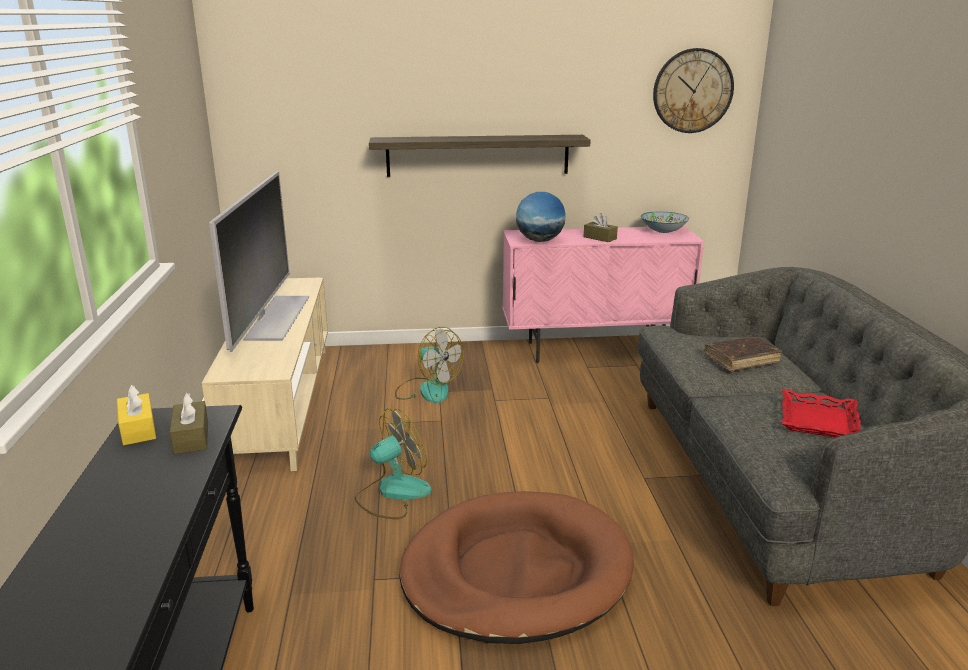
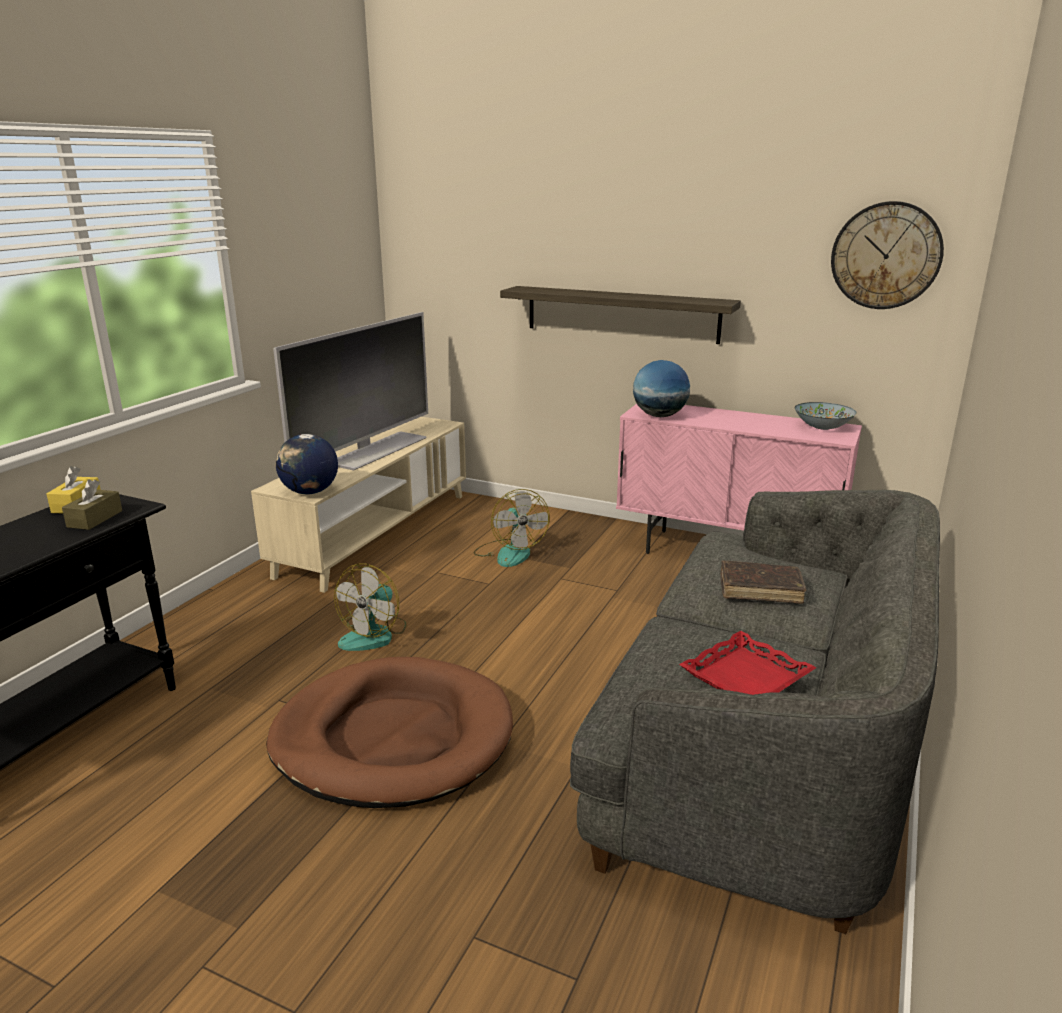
camera: 30 degrees right, 0 degrees up
fan [355,408,432,519] -> fan turned 120 degrees clockwise [334,563,407,651]
brown tissue box [584,213,618,242] -> none
none -> globe [276,434,338,494]

